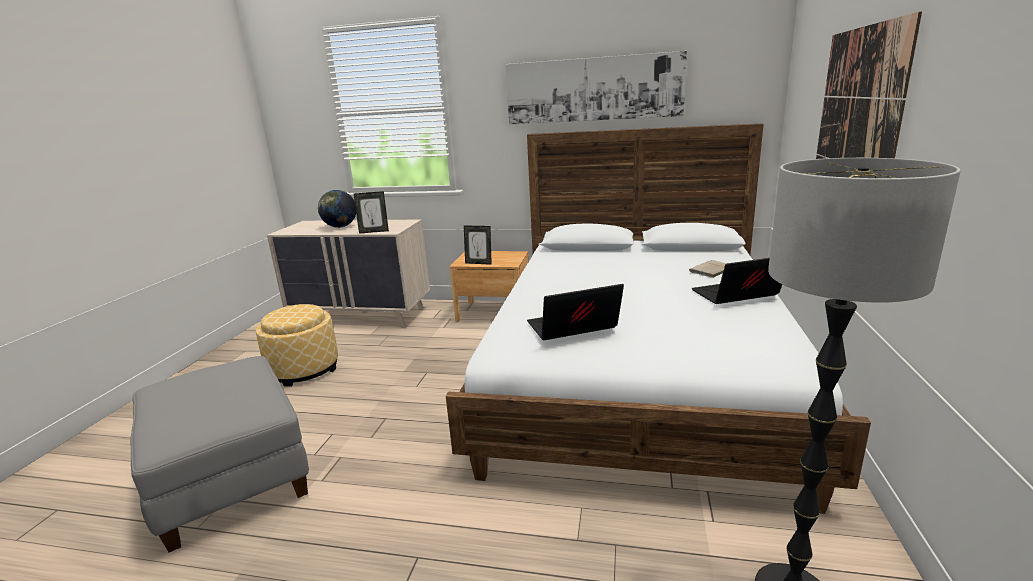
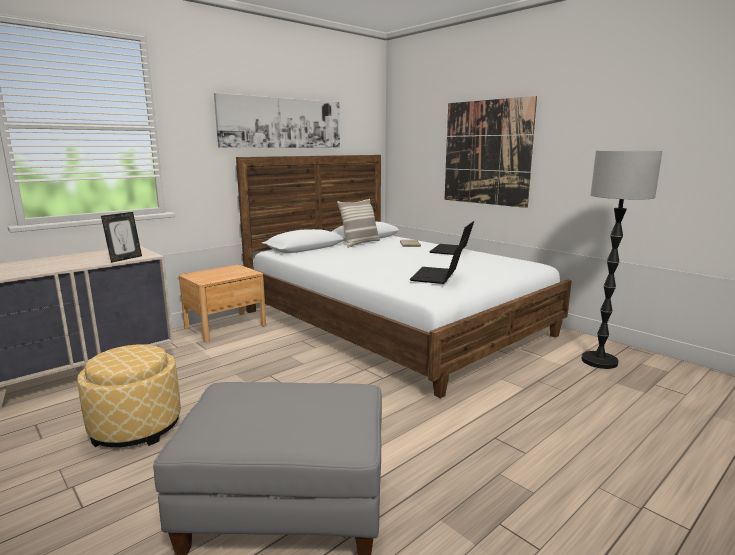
camera: 55 degrees left, 5 degrees down
globe [318,190,356,228] -> none
picture frame [464,225,492,265] -> none
none -> pillow [337,199,380,248]

